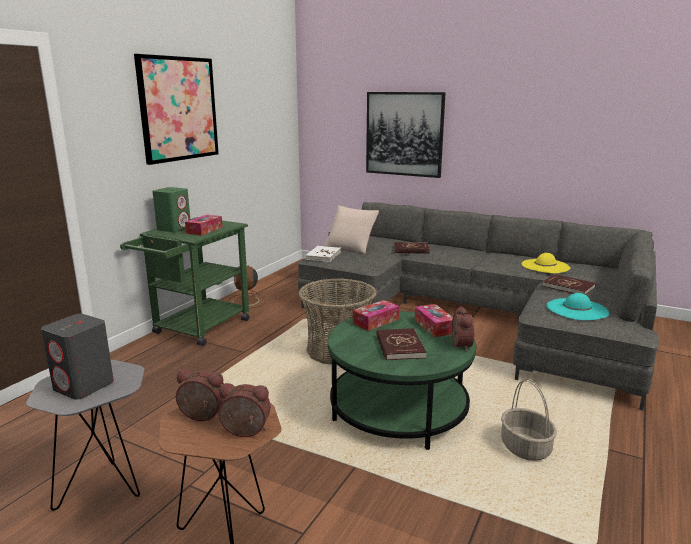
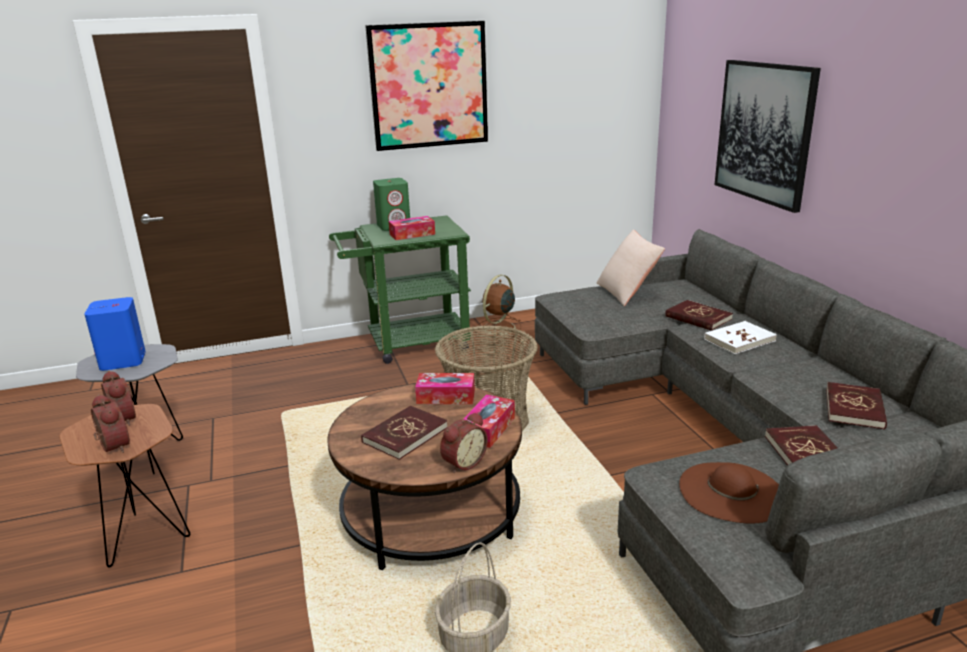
camera: 45 degrees right, 5 degrees up
grey speaker [41,314,114,400] -> blue speaker [84,297,146,371]
white book [305,246,341,262] -> white book moved to [704,321,777,354]
green coffee table [328,311,476,450] -> brown coffee table [327,384,522,570]
yellow hat [521,253,570,273] -> red book [826,382,887,430]
turquoise hat [546,293,609,320] -> brown hat [679,462,779,524]

